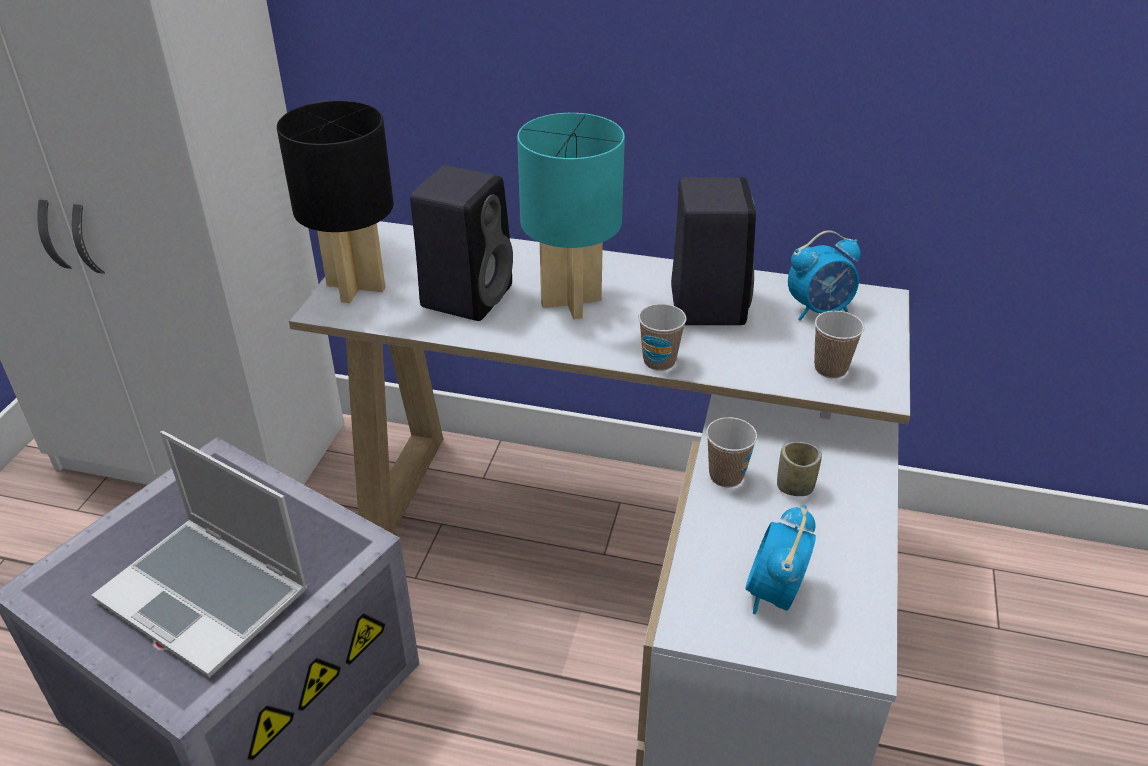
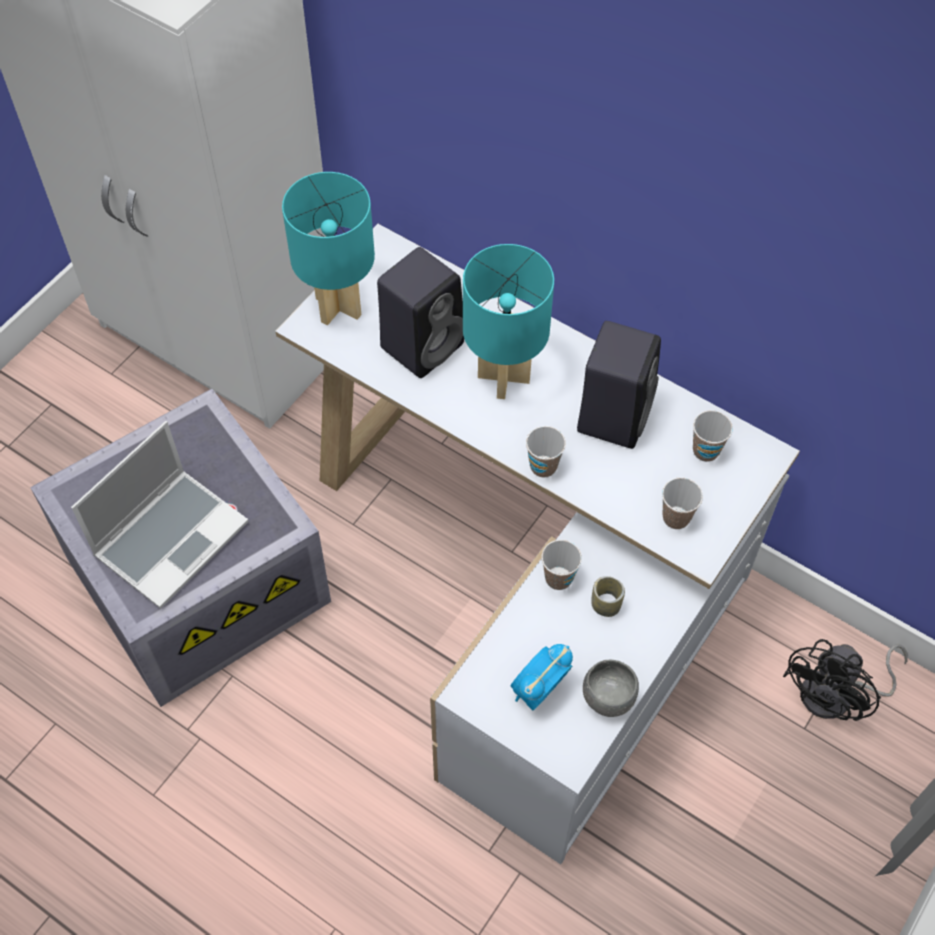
camera: 20 degrees right, 20 degrees up
laptop [91,431,308,678] -> laptop turned 105 degrees counterclockwise [71,421,249,609]
black table lamp [277,100,394,303] -> turquoise table lamp [282,172,375,325]
alarm clock [788,231,860,321] -> cup [693,410,733,462]
none -> grey bowl [583,660,639,717]
none -> black fan [783,639,908,721]

